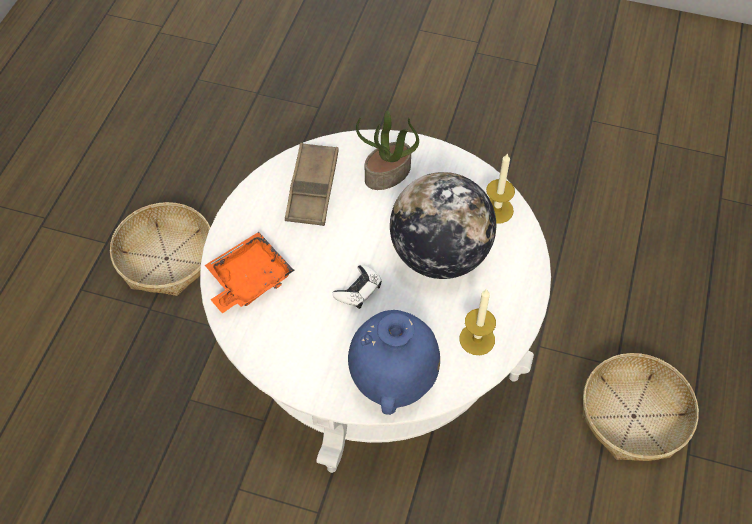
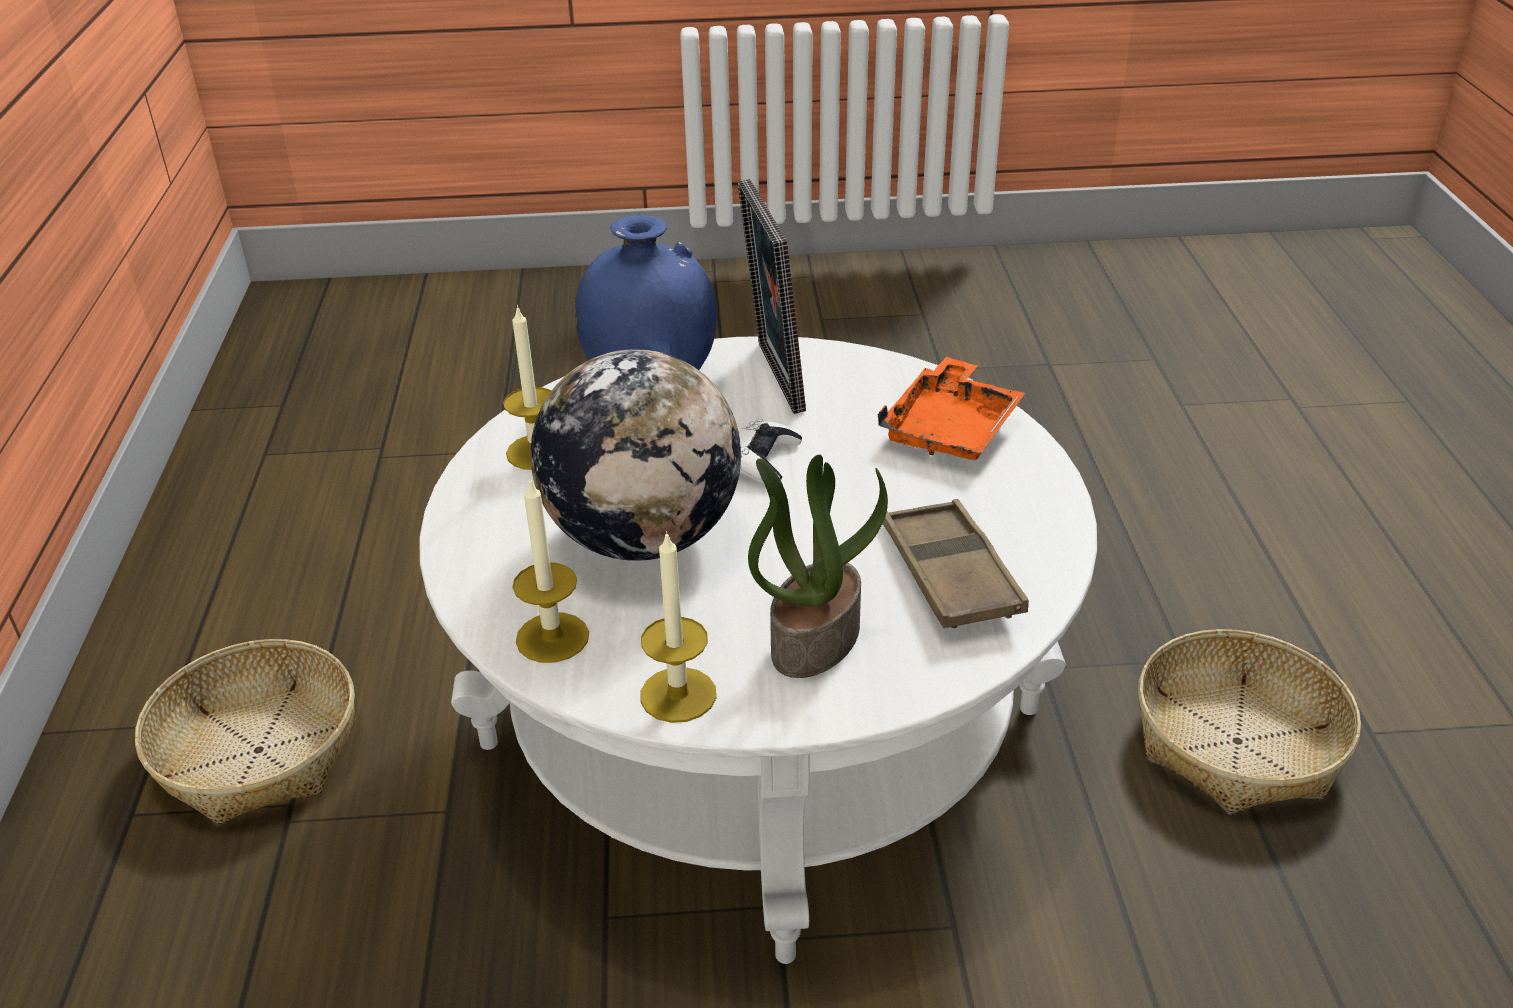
camera: 160 degrees right, 20 degrees down
none -> candle [640,531,716,723]
none -> picture frame [738,179,806,414]

